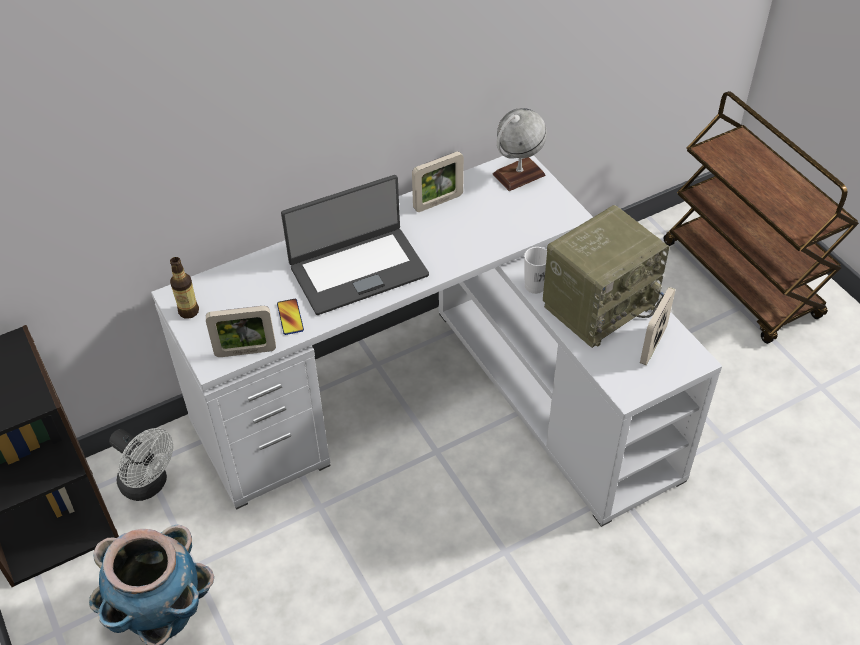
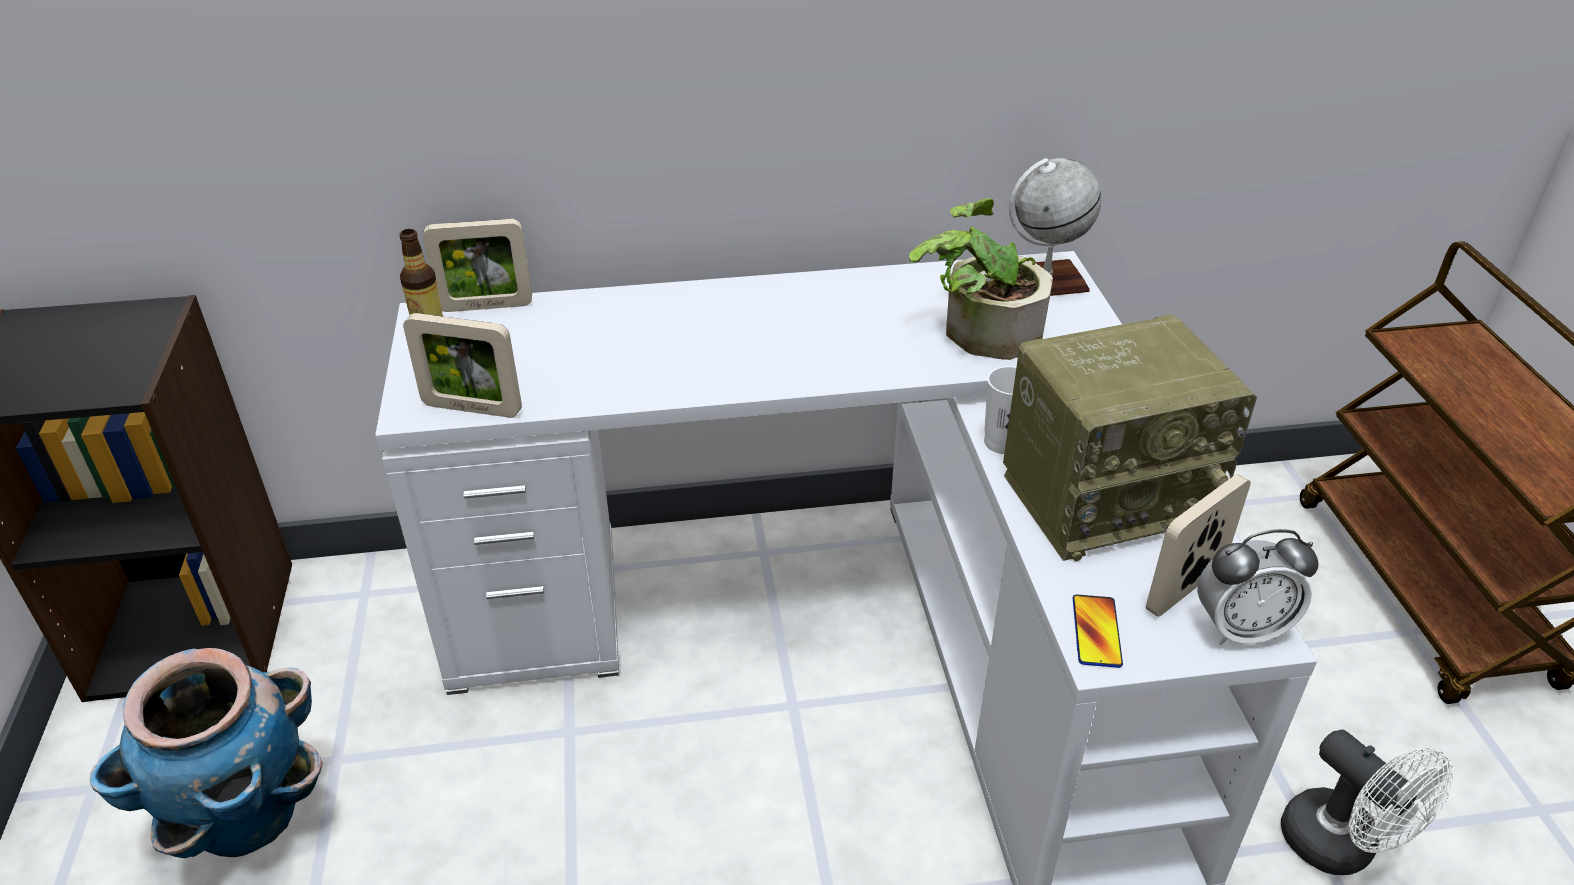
camera: 20 degrees right, 10 degrees down
white fan [109,428,173,501] -> white fan moved to [1281,729,1453,875]
phone [277,299,304,335] -> phone moved to [1073,594,1123,668]
laptop [281,175,429,315] -> none
picture frame [412,151,464,212] -> picture frame moved to [423,219,532,312]
none -> potted plant [909,198,1053,360]
none -> alarm clock [1197,529,1318,645]

